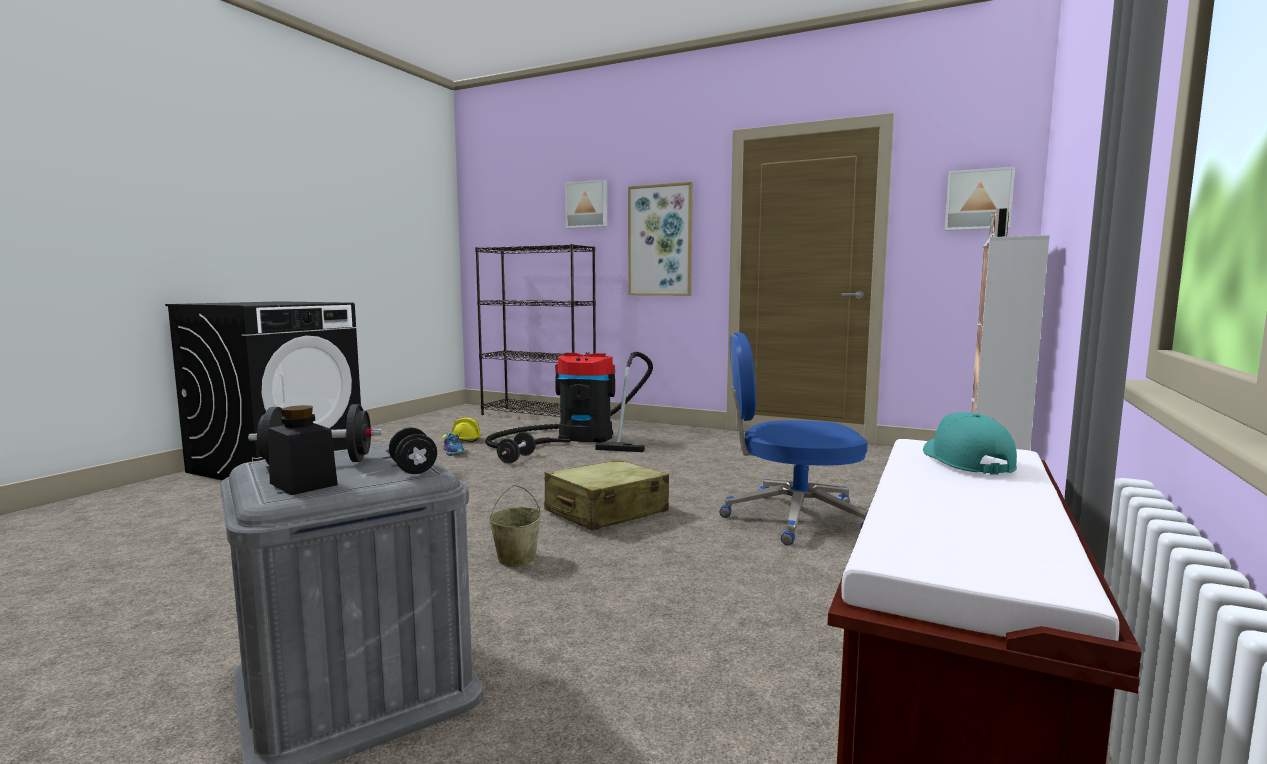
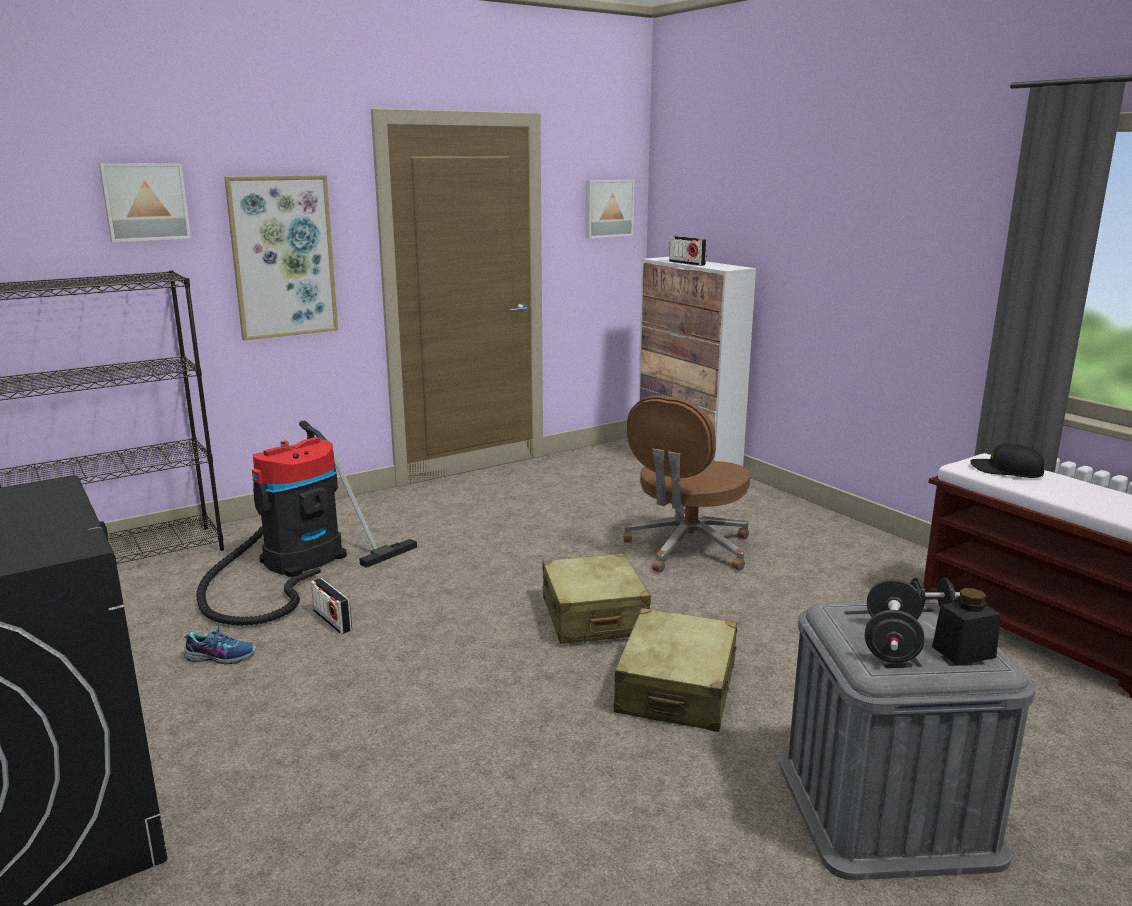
camera: 60 degrees left, 10 degrees up
yellow hard hat [442,418,482,442] -> none
beige bucket [489,485,542,567] -> beige suitcase [614,608,737,732]
black dumbbell [497,432,536,464] -> radio [311,578,352,634]
blue office chair [719,332,868,545] -> brown office chair [624,395,750,573]
turquoise cap [923,412,1017,475] -> black cap [970,443,1044,478]

